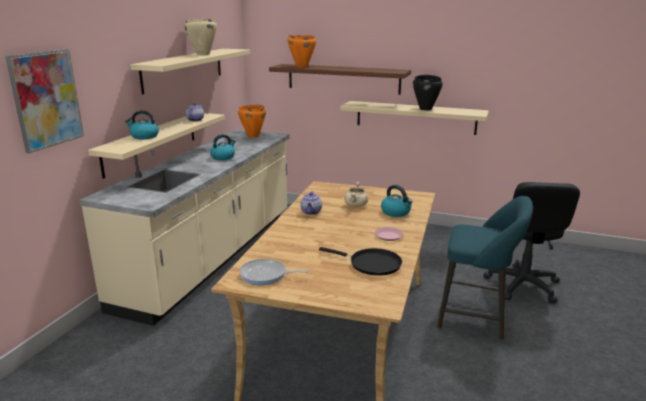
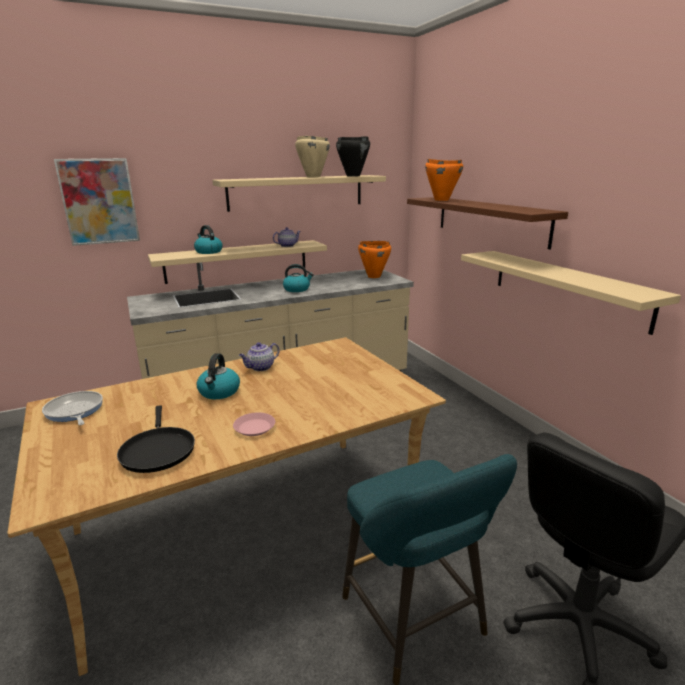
camera: 45 degrees right, 0 degrees up
beige cooking pot [344,182,368,207] -> none
kettle [381,185,413,217] -> kettle moved to [197,353,240,399]
black cooking pot [413,75,443,111] -> black cooking pot moved to [336,136,370,177]

